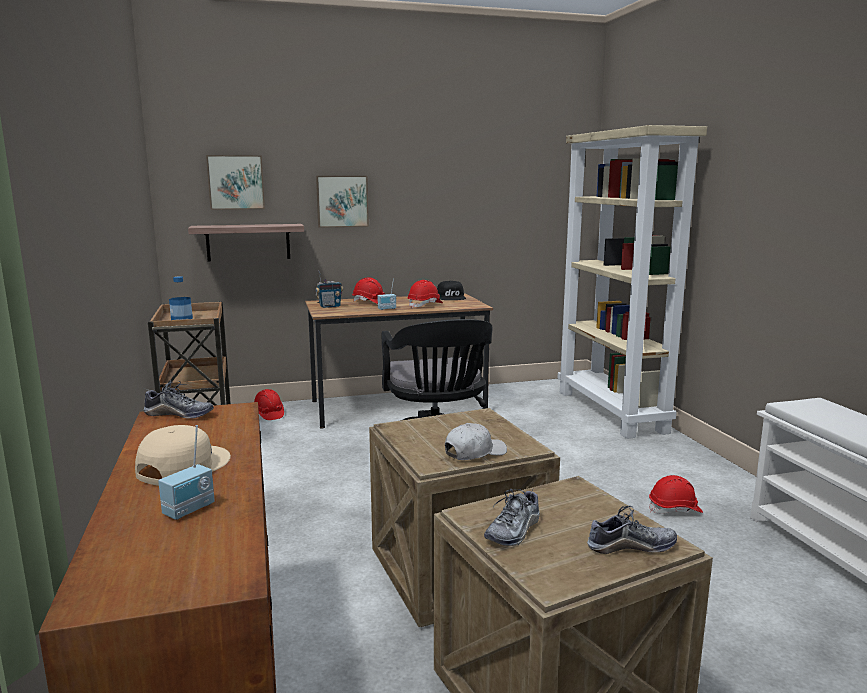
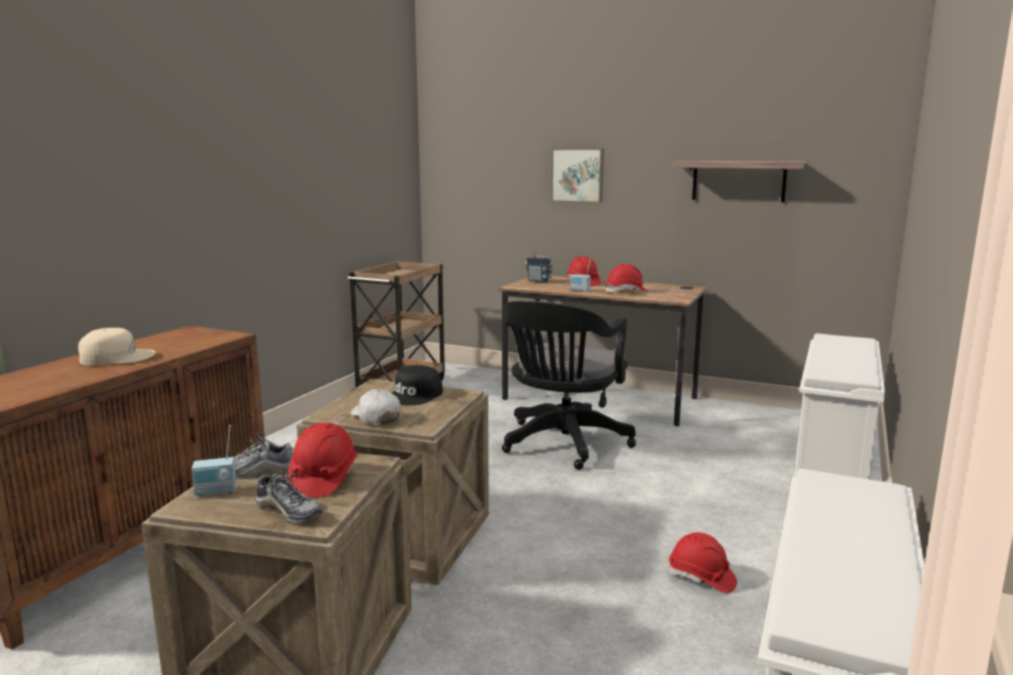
camera: 40 degrees right, 0 degrees up
shoe [144,380,214,419] -> none
radio [158,425,215,520] -> radio moved to [192,425,237,496]
bottle [169,276,193,320] -> none
shelf [188,224,304,261] -> shelf moved to [673,161,804,202]
picture [206,155,265,210] -> none
red hard hat [254,389,284,420] -> red hard hat moved to [287,423,358,498]
black cap [437,281,466,300] -> black cap moved to [391,365,443,405]
white cap [445,423,507,460] -> white cap turned 135 degrees counterclockwise [351,389,401,425]
beige bookcase [557,125,707,439] -> white shoe rack [794,333,885,479]

